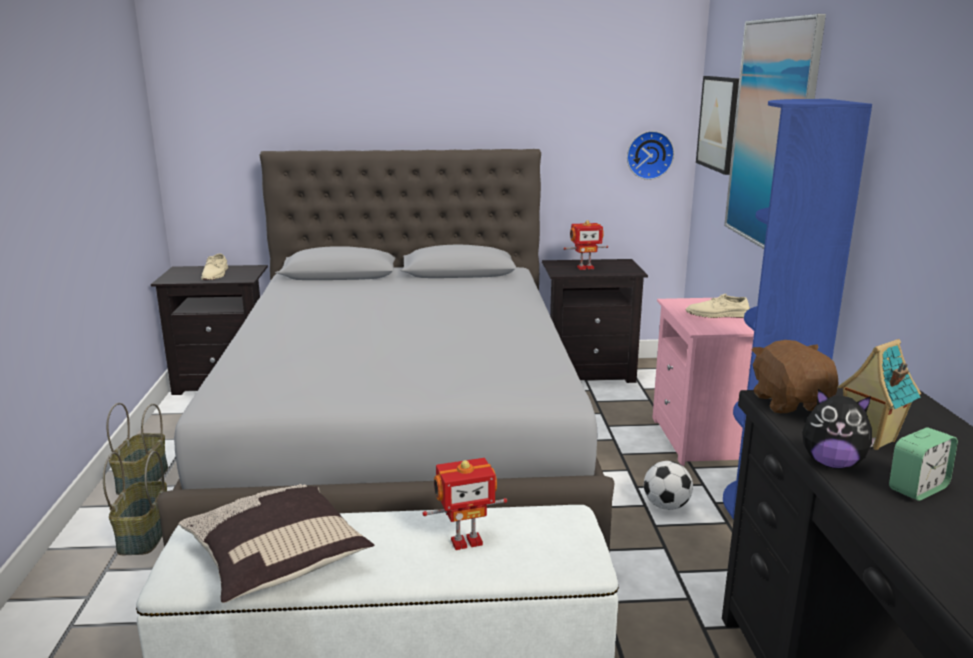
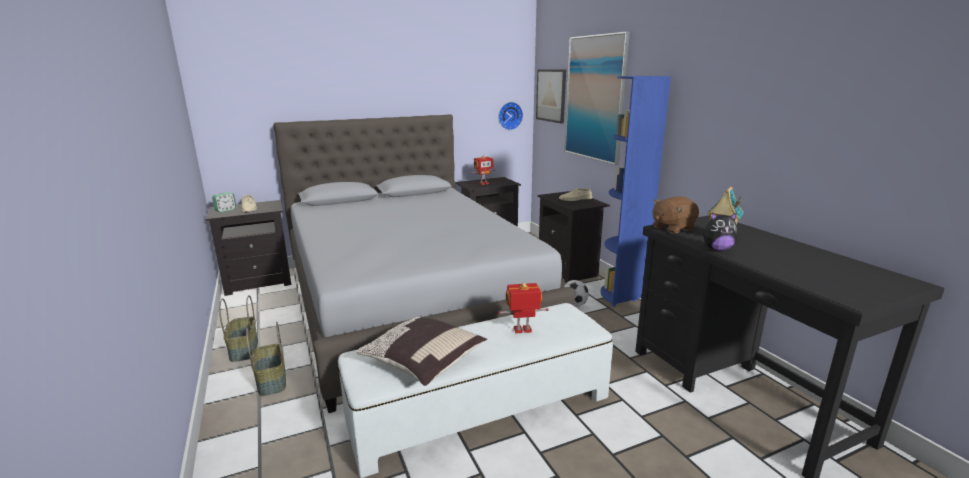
camera: 20 degrees left, 0 degrees up
toy robot [422,458,507,550] -> toy robot turned 150 degrees counterclockwise [498,283,549,333]
pink nightstand [652,298,754,466] -> black nightstand [537,191,610,283]
brown plush toy [752,340,838,413] -> brown plush toy turned 90 degrees counterclockwise [652,196,699,234]
alarm clock [889,428,958,501] -> alarm clock moved to [212,192,237,212]

